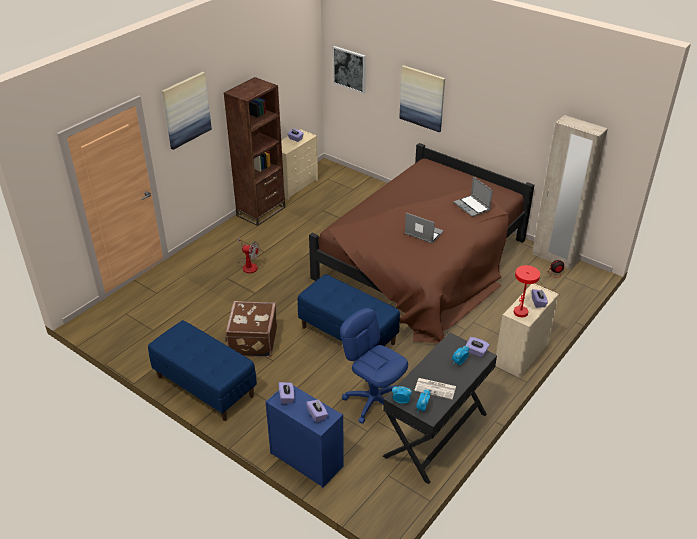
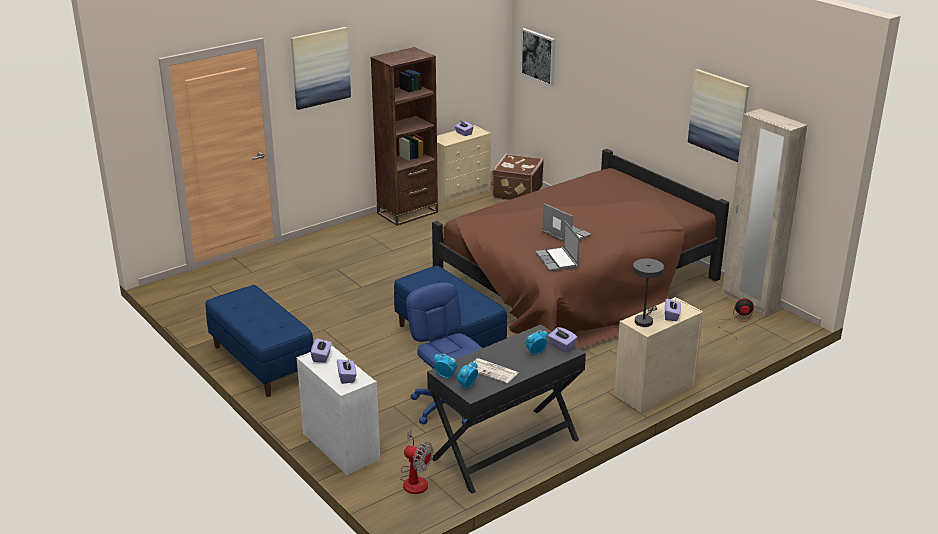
camera: 15 degrees right, 10 degrees down
brown suitcase [225,301,277,357] -> brown suitcase moved to [491,154,544,200]
fan [238,237,259,273] -> fan moved to [400,430,434,494]
blue dresser [266,382,344,488] -> white dresser [297,345,381,475]
picture [399,65,445,132] -> picture moved to [688,69,749,162]
laptop [454,176,493,217] -> laptop moved to [535,220,580,271]
red table lamp [514,265,540,317] -> grey table lamp [633,258,664,327]

